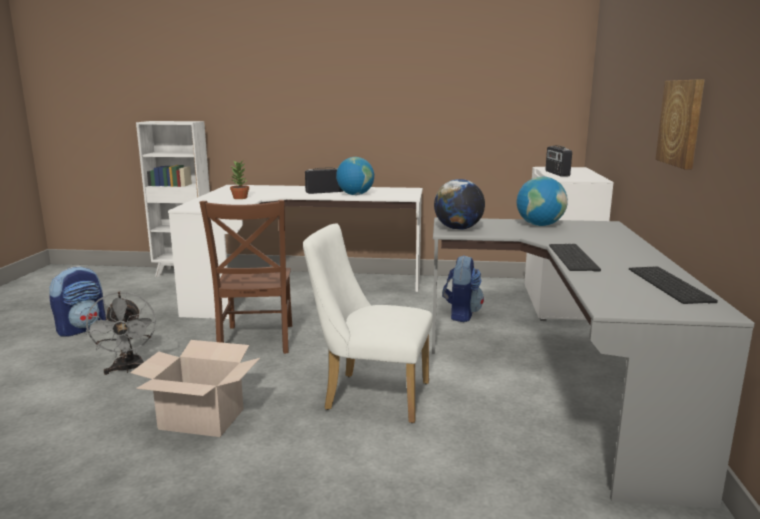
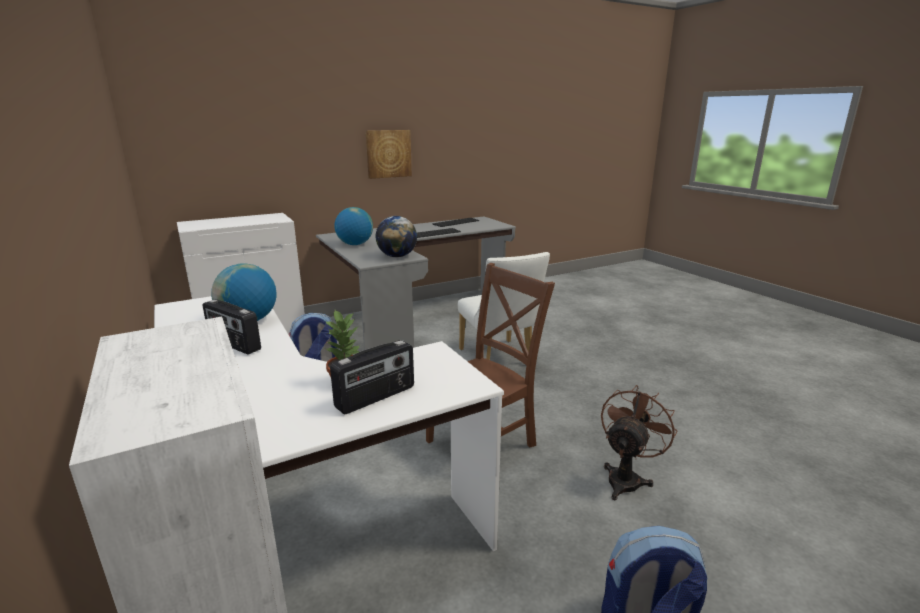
camera: 125 degrees left, 5 degrees up
grey fan [85,292,156,375] -> brown fan [601,385,677,500]
cardboard box [130,340,260,437] -> none
radio [546,146,572,176] -> radio moved to [330,340,414,414]

